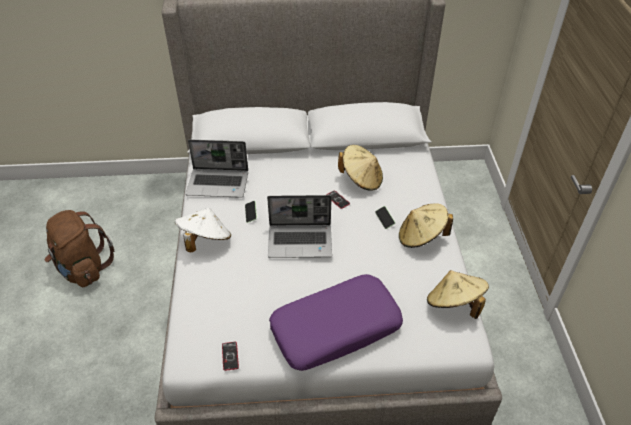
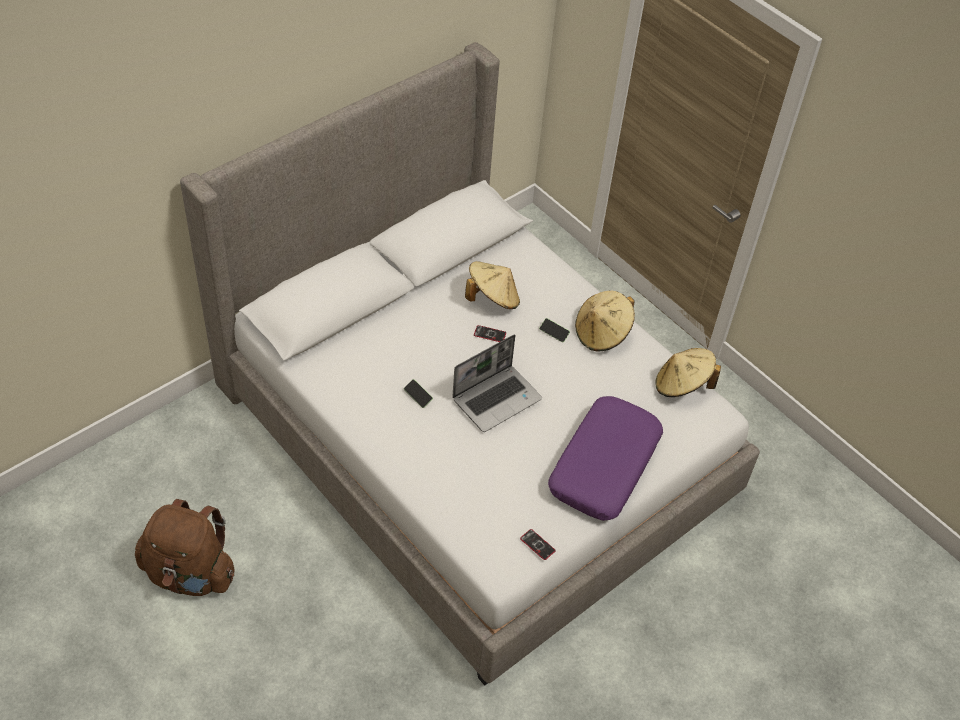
camera: 40 degrees left, 5 degrees up
white hat [175,208,231,252] -> none
laptop [186,139,248,198] -> none

